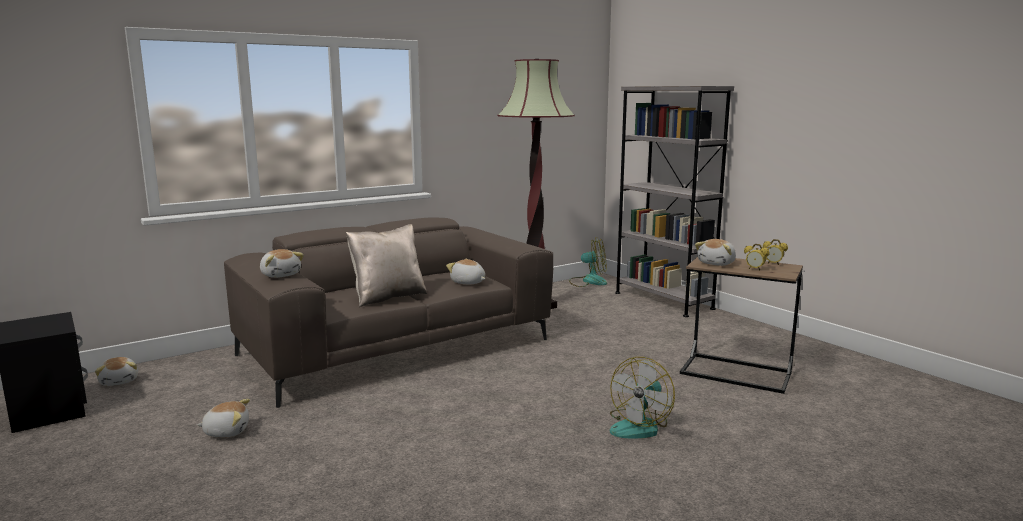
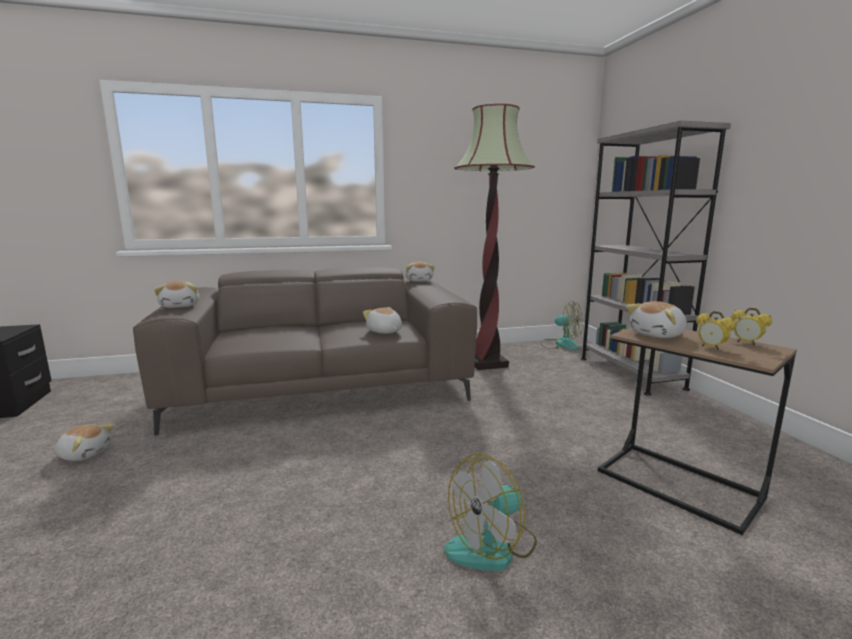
camera: 20 degrees right, 0 degrees up
plush toy [95,357,138,386] -> plush toy moved to [405,262,434,282]
beige pillow [346,224,427,307] -> none

